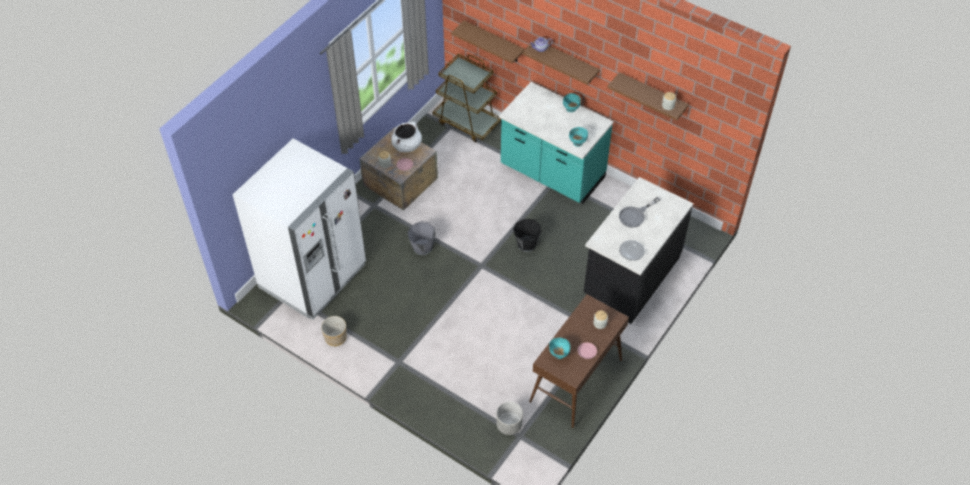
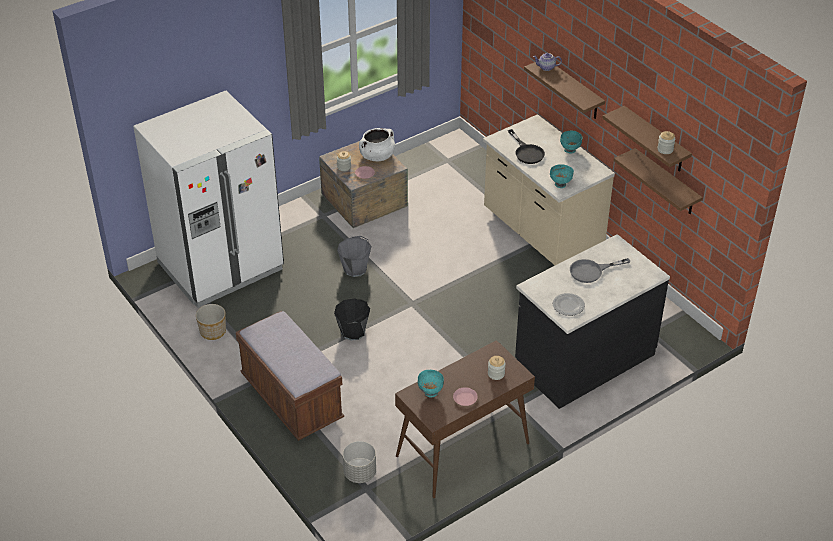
camera: 20 degrees right, 10 degrees down
brown cart [433,54,501,142] -> none
brown shelf [451,20,525,63] -> brown shelf moved to [614,148,703,214]
turquoise counter [499,82,614,204] -> beige counter [483,114,615,265]
black bucket [513,219,542,252] -> black bucket moved to [334,299,370,341]
none -> brown bench [236,311,344,441]
none -> black frying pan [508,129,545,164]

